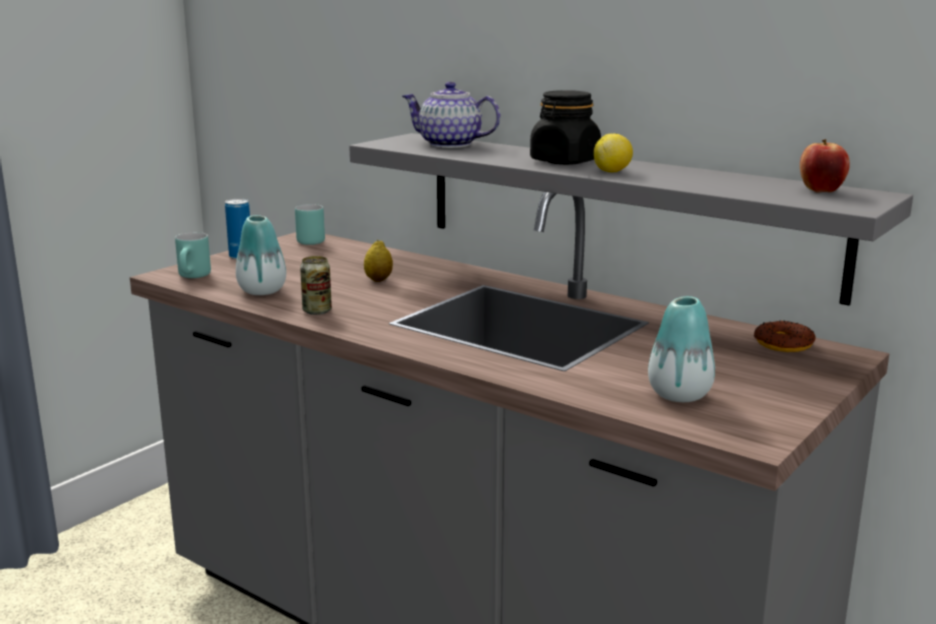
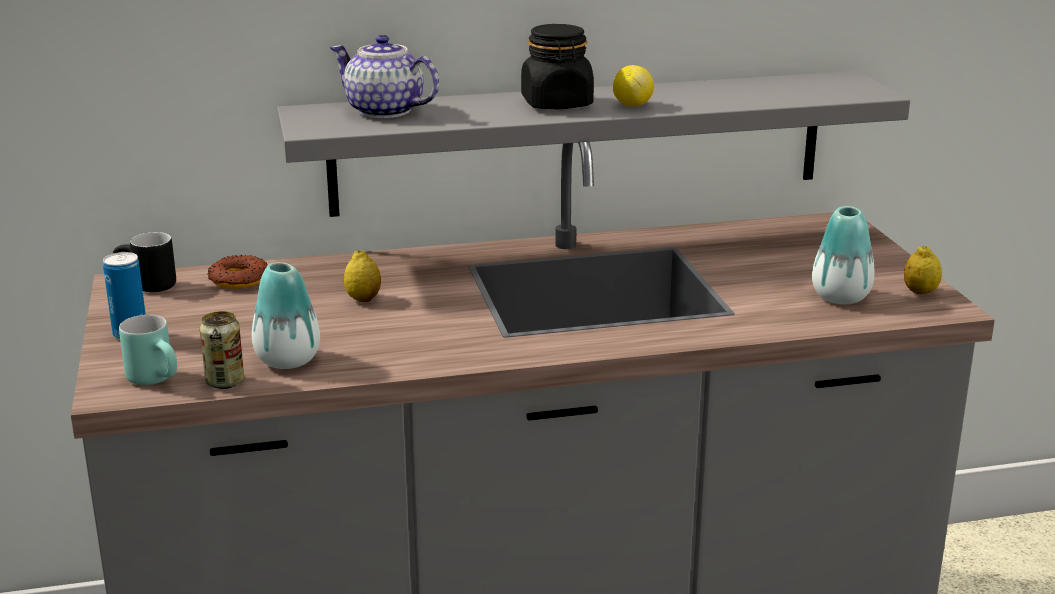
camera: 50 degrees left, 5 degrees up
turquoise mug [295,204,325,245] -> black mug [113,232,176,292]
can [300,256,332,315] -> can moved to [200,311,244,389]
teapot [402,82,501,148] -> teapot turned 60 degrees clockwise [330,35,439,118]
donut [754,320,816,352] -> donut moved to [208,255,268,289]
apple [800,139,850,193] -> none
none -> lemon [904,246,942,294]

